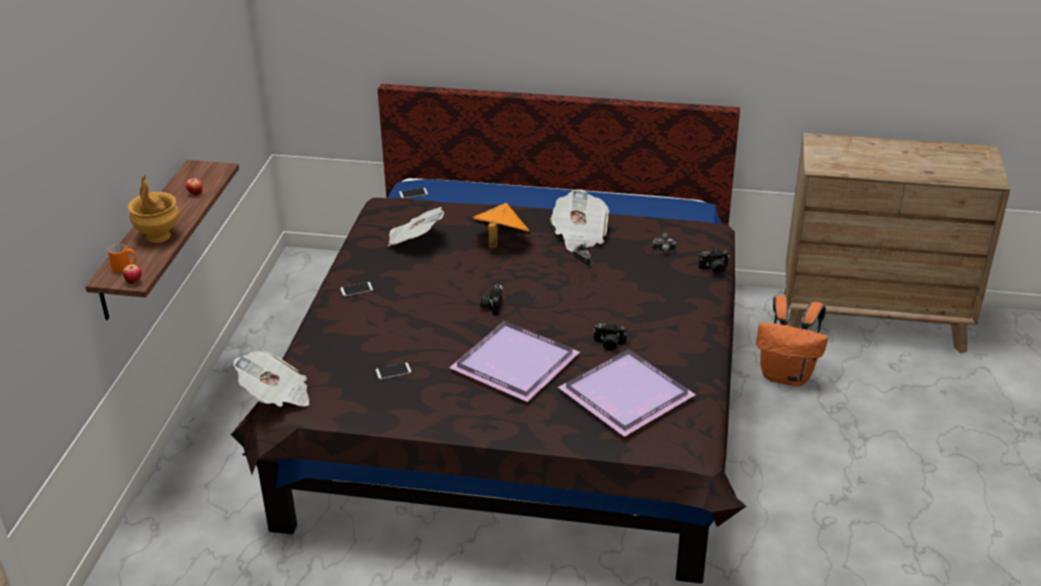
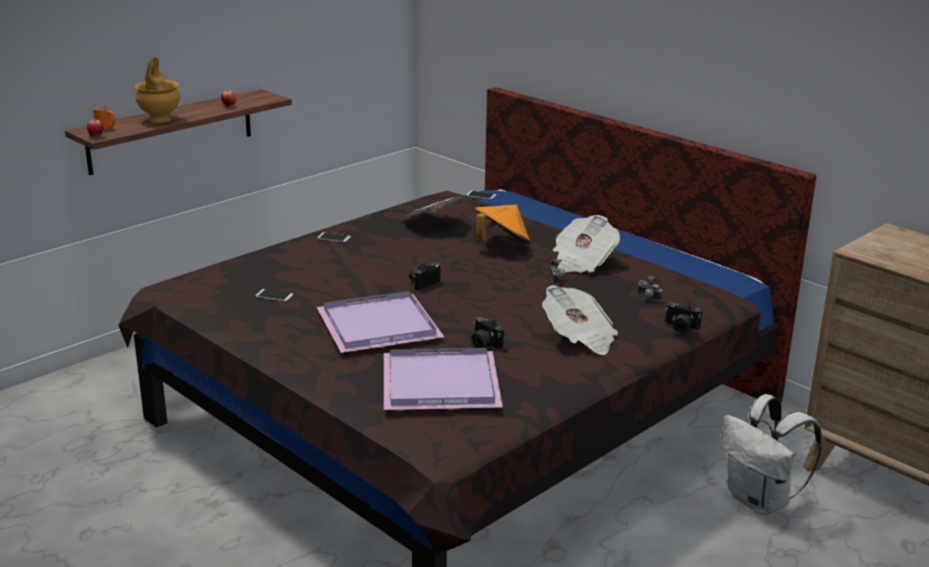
camera: 35 degrees right, 10 degrees down
newspaper [233,351,309,407] -> newspaper moved to [542,285,618,355]
orange backpack [756,296,828,386] -> white backpack [720,394,822,515]

